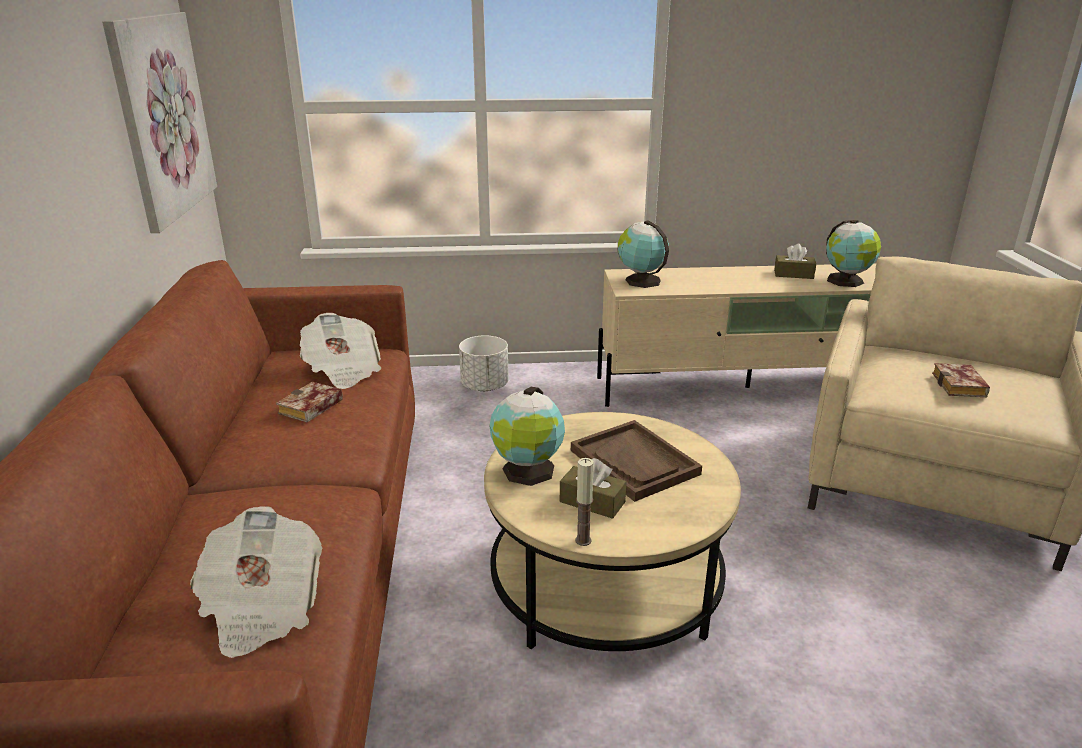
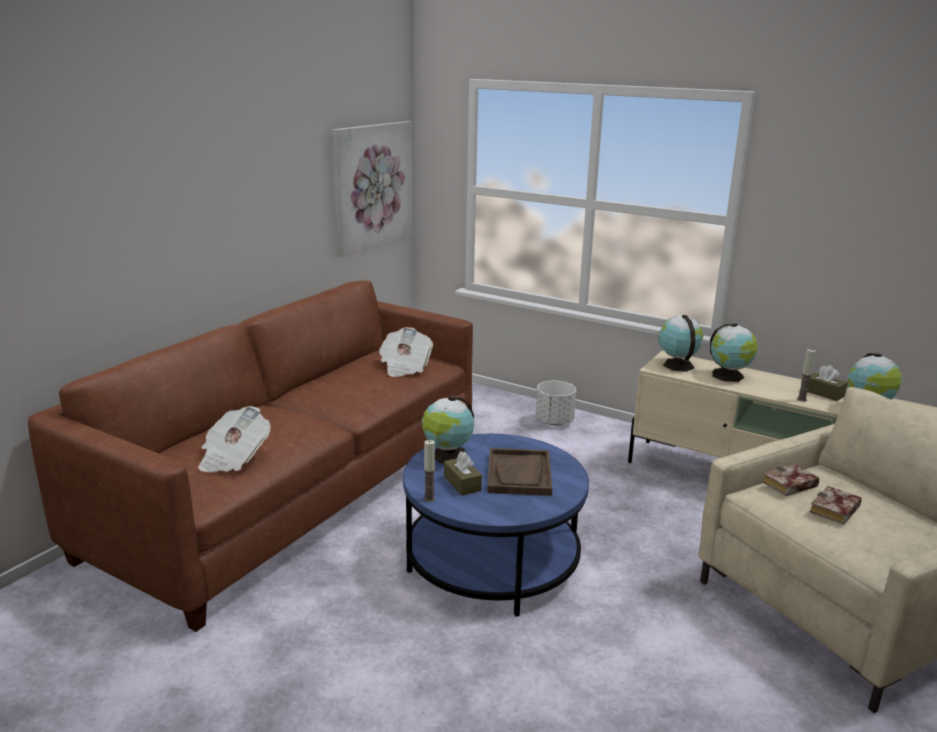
camera: 35 degrees right, 5 degrees down
book [276,381,343,423] -> book moved to [762,464,819,496]
beige coffee table [484,412,741,651] -> blue coffee table [403,434,589,617]
none -> globe [710,324,758,382]
none -> candle [797,349,816,402]

